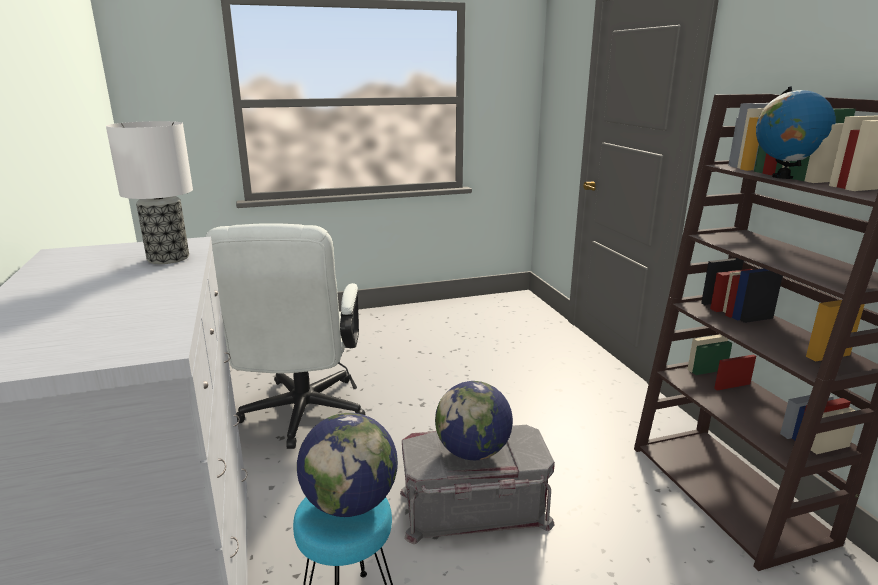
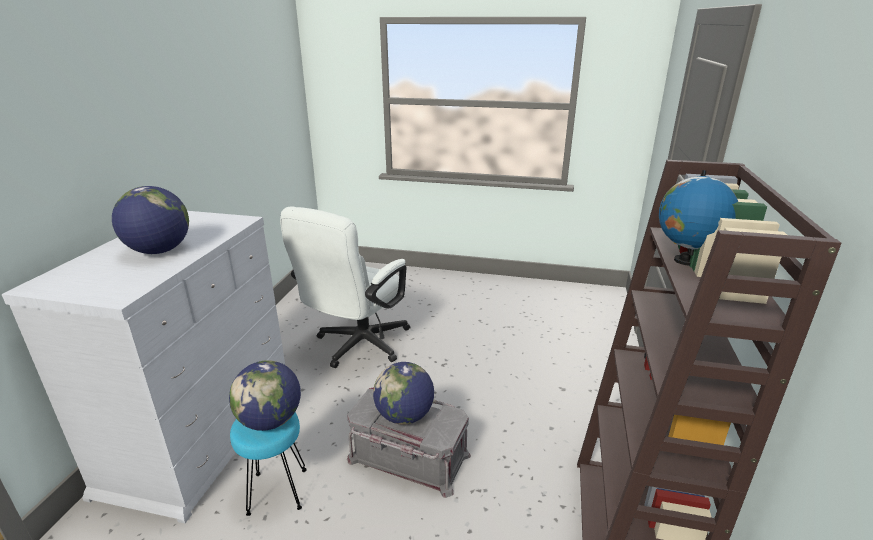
camera: 30 degrees right, 5 degrees up
table lamp [106,121,193,264] -> none
none -> globe [112,186,189,254]

